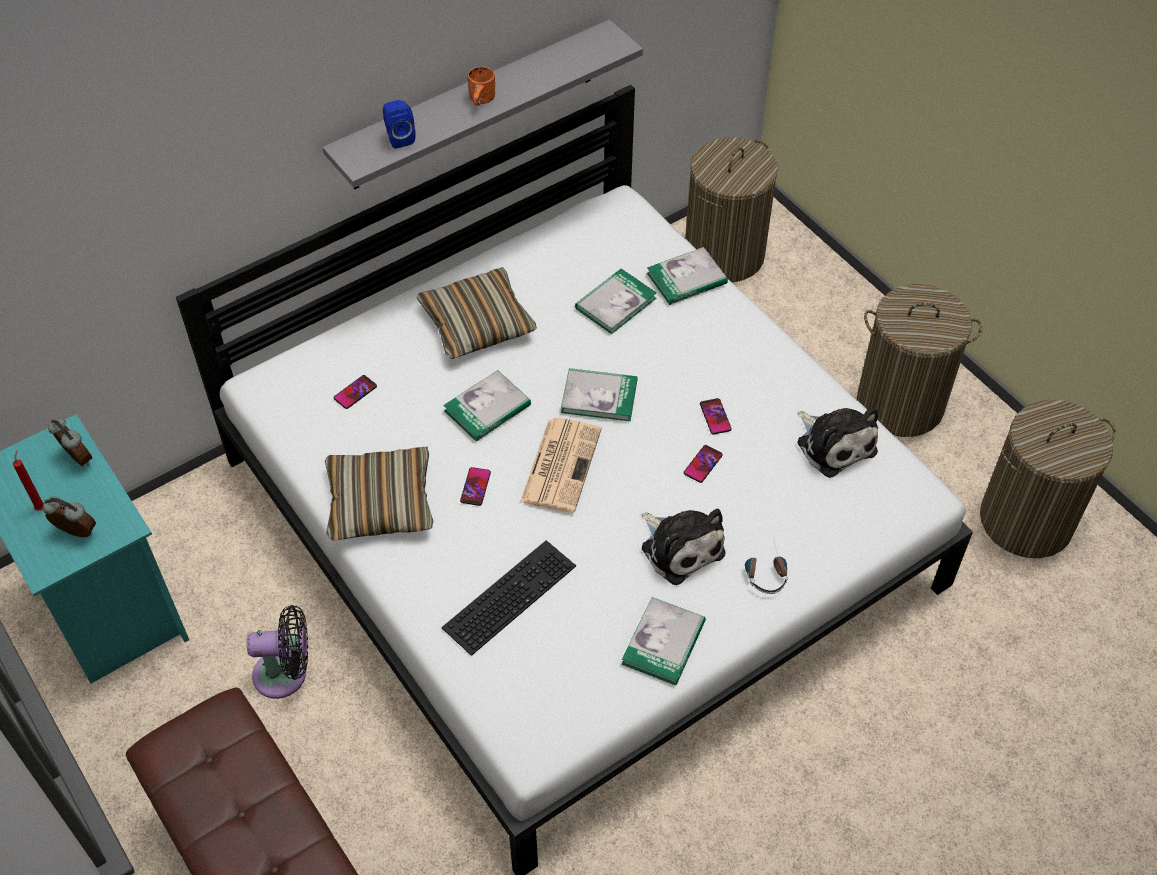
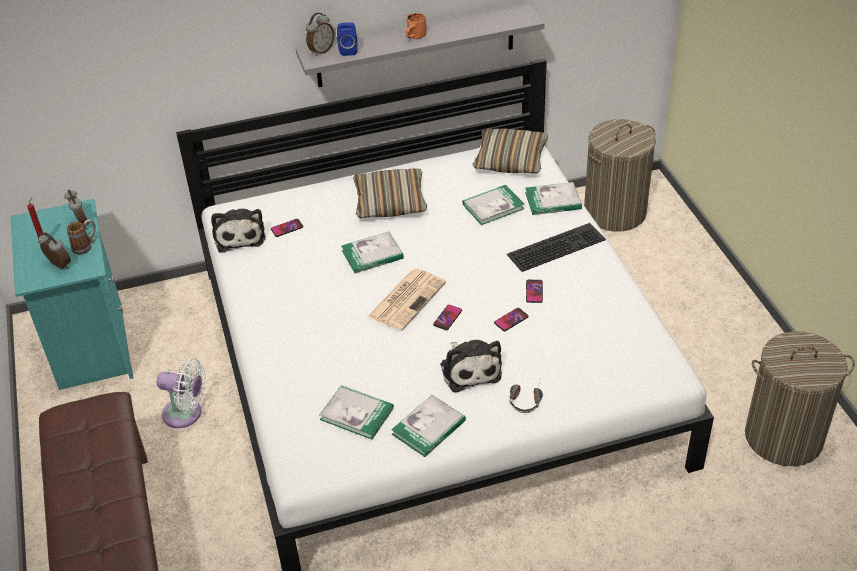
camera: 20 degrees right, 10 degrees down
black fan [247,605,308,699] -> white fan [157,358,206,428]
pillow [325,447,433,541] -> pillow moved to [473,128,548,173]
keyboard [441,540,576,656] -> keyboard moved to [507,223,606,272]
phone [460,467,491,506] -> phone moved to [433,305,462,330]
book [561,368,638,421] -> book moved to [319,385,394,440]
plush toy [797,407,878,478] -> plush toy moved to [211,209,266,253]
laundry basket [857,284,982,437] -> none
none -> mug [67,219,96,254]
none -> alarm clock [306,13,334,56]

